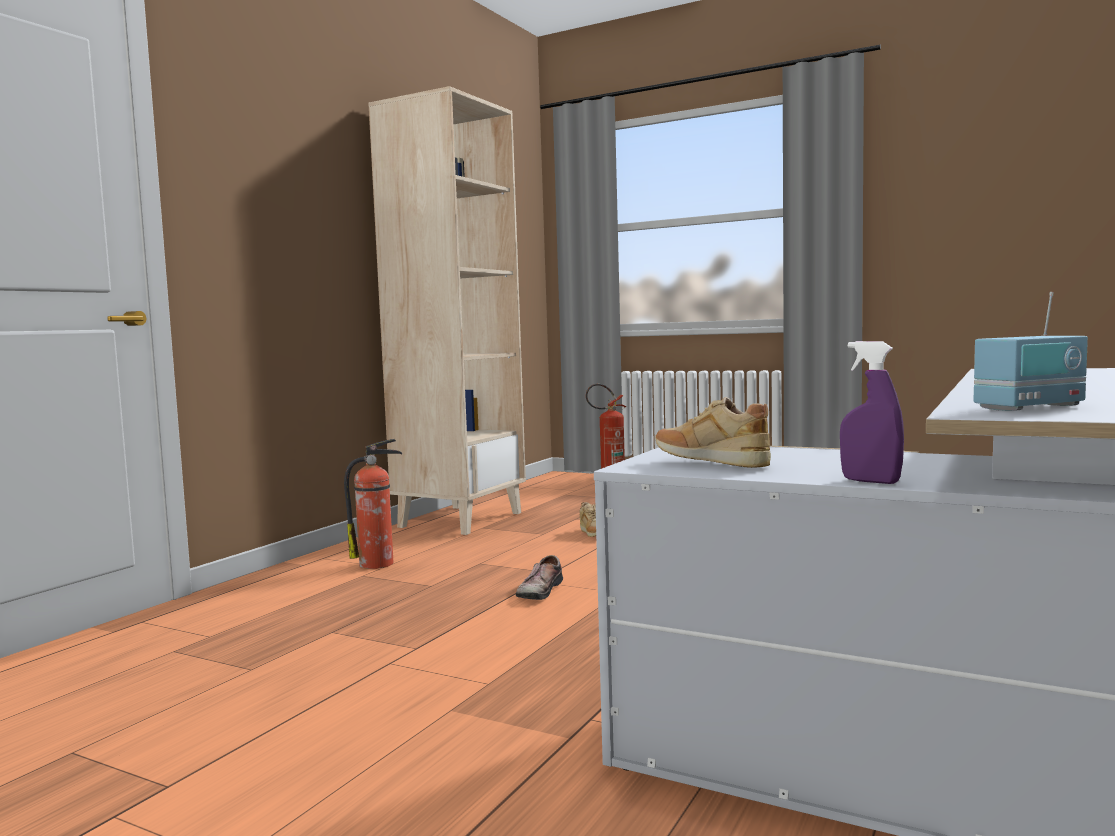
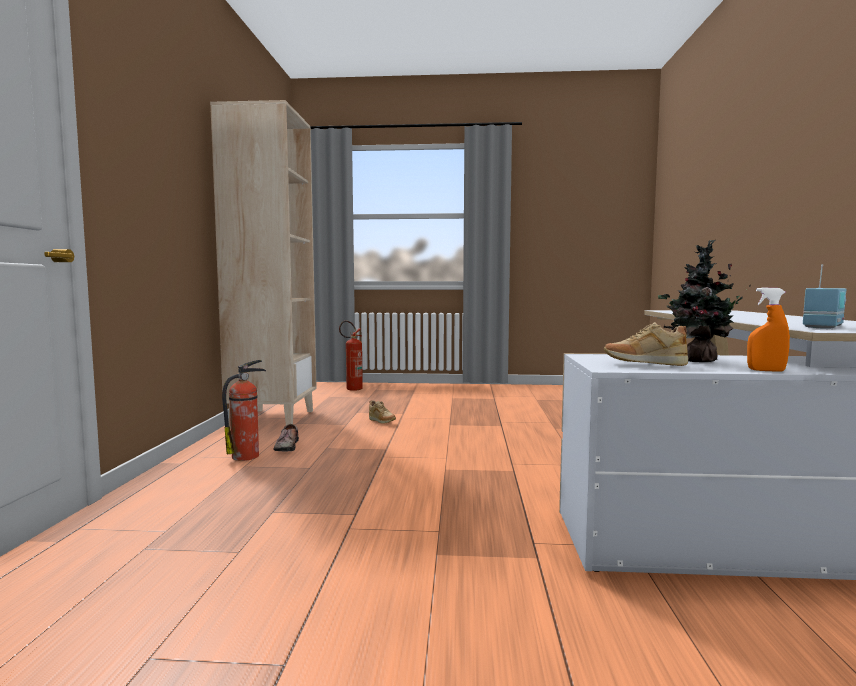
camera: 25 degrees left, 0 degrees up
shoe [516,555,563,600] -> shoe moved to [273,424,299,451]
purple spray bottle [840,341,904,484] -> orange spray bottle [747,287,790,372]
none -> potted plant [658,240,751,362]

